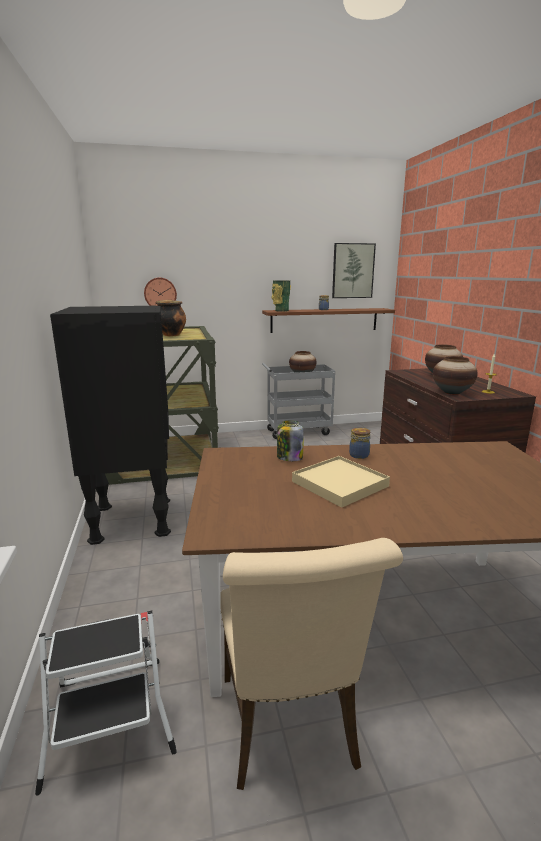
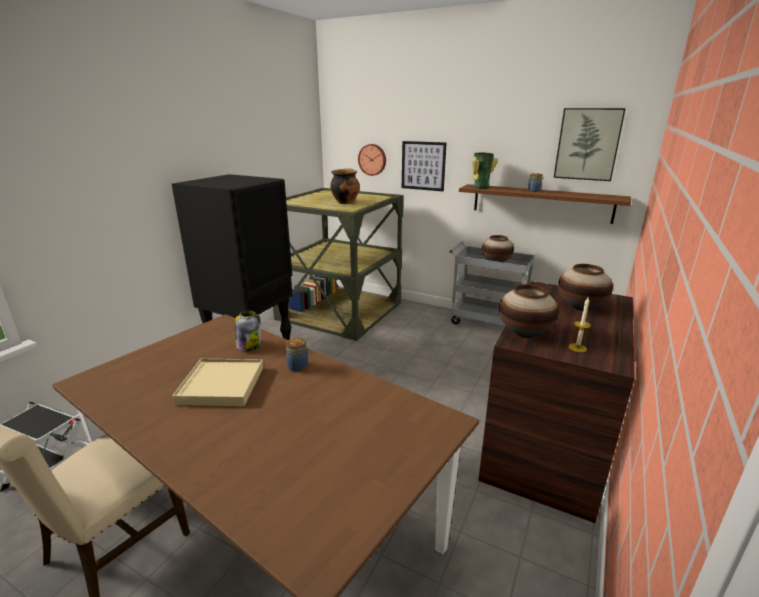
camera: 40 degrees right, 5 degrees up
none -> picture [402,141,447,191]

